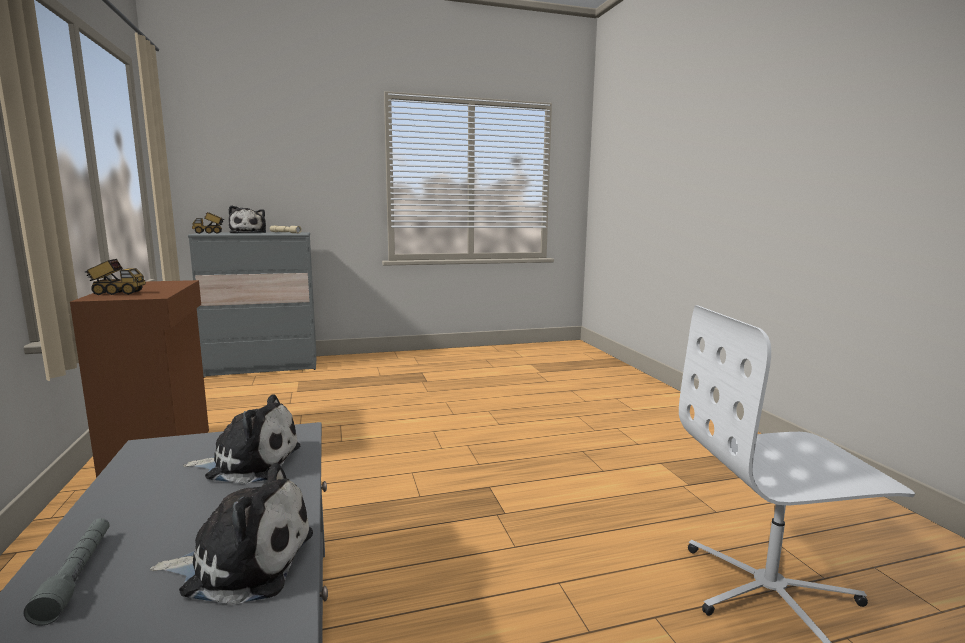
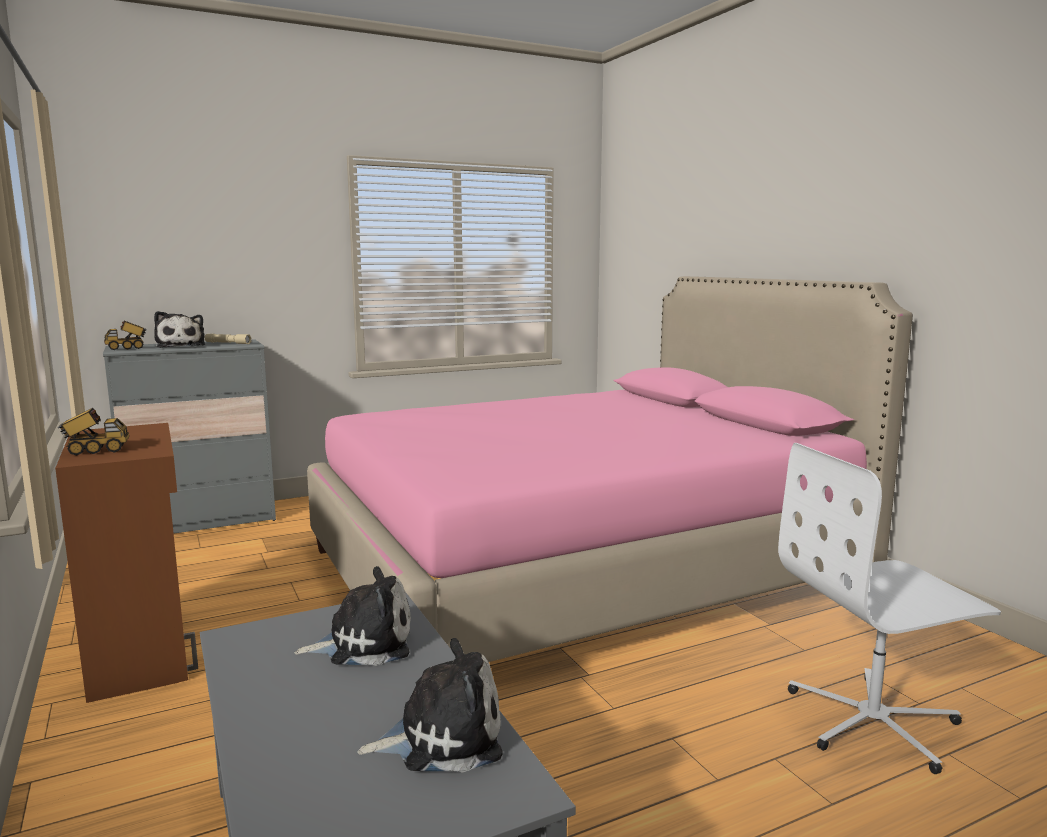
camera: 10 degrees left, 0 degrees up
grey flashlight [24,518,110,625] -> none
none -> pink bed [307,276,913,662]

